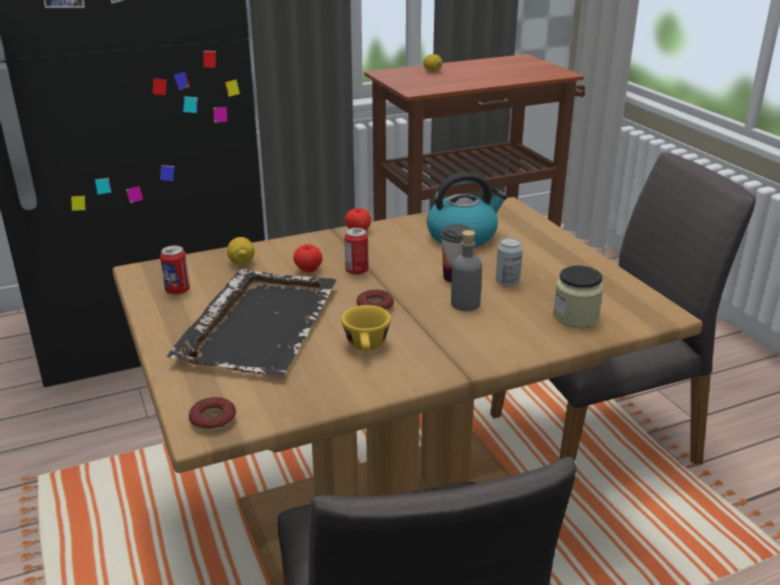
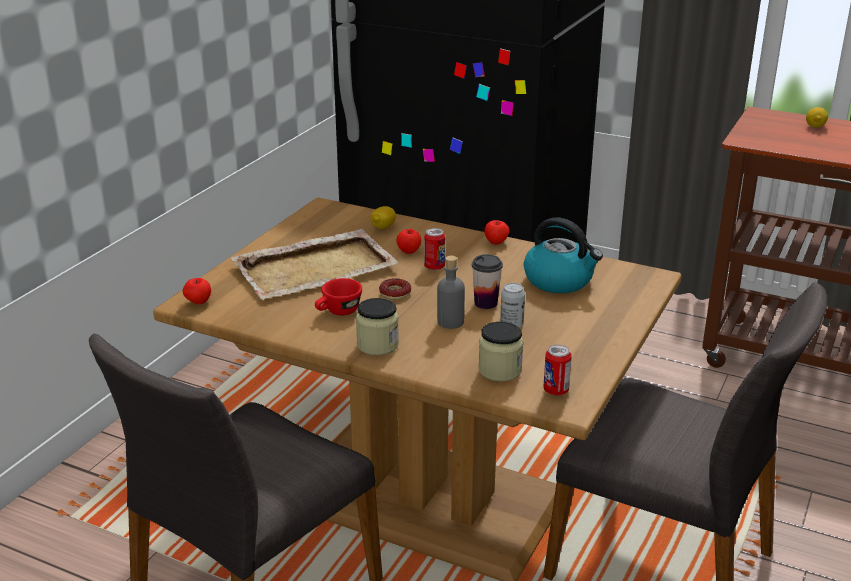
camera: 50 degrees right, 0 degrees up
can [160,246,190,295] -> can moved to [543,345,572,396]
black tray [167,269,337,377] -> beige tray [231,229,399,300]
donut [189,397,236,432] -> apple [183,278,211,304]
yellow cup [341,305,391,352] -> red cup [315,278,362,315]
none -> jar [356,298,399,356]

